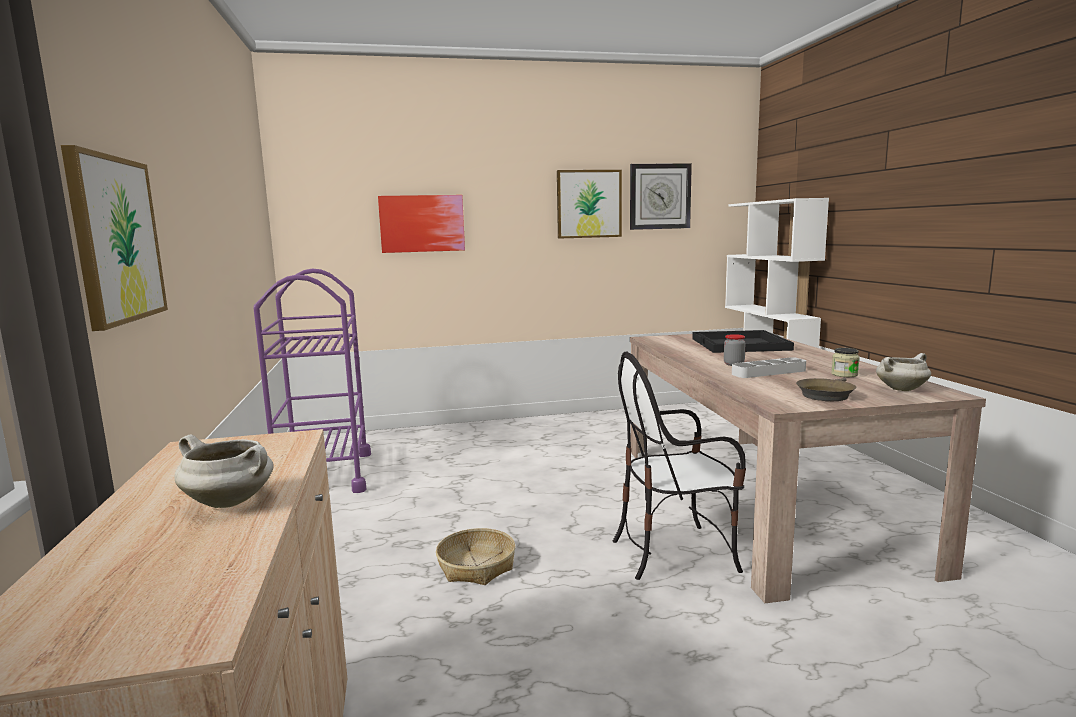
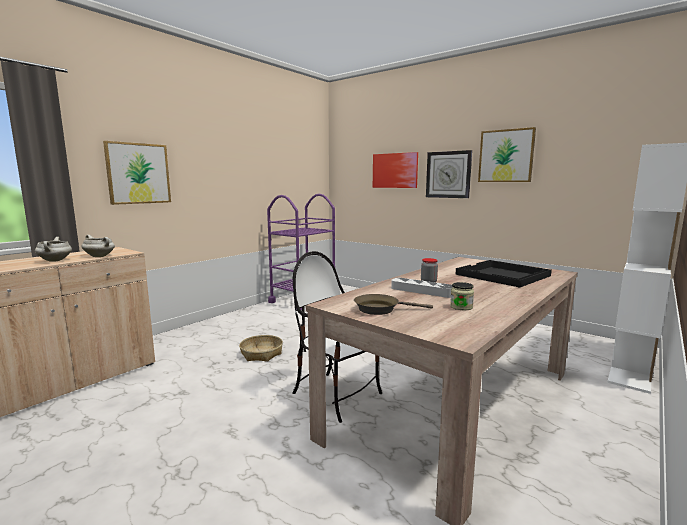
camera: 50 degrees right, 0 degrees up
wall clock [630,163,692,230] -> wall clock moved to [426,150,472,198]
white cooking pot [876,353,931,391] -> white cooking pot moved to [82,235,115,257]

